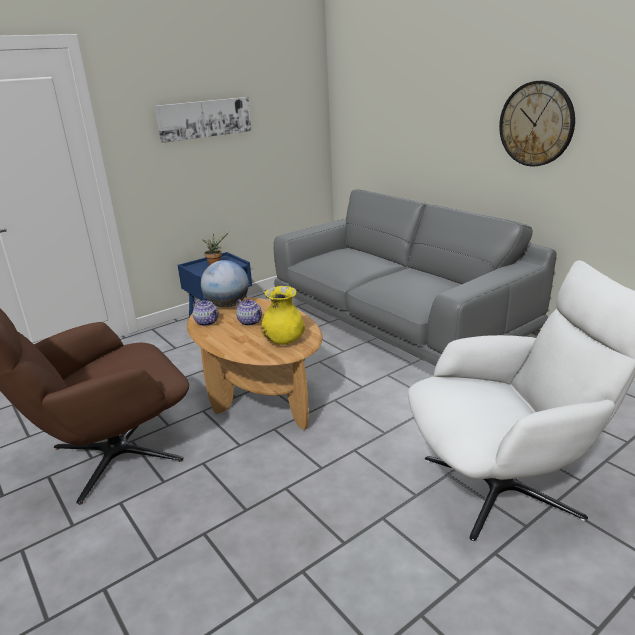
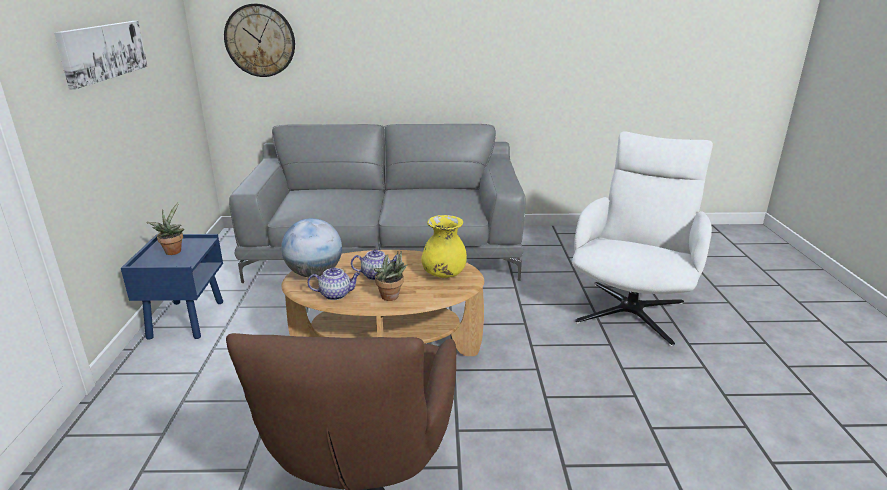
camera: 55 degrees left, 0 degrees up
wall clock [499,80,575,167] -> wall clock moved to [224,4,295,77]
none -> potted plant [374,251,408,301]

